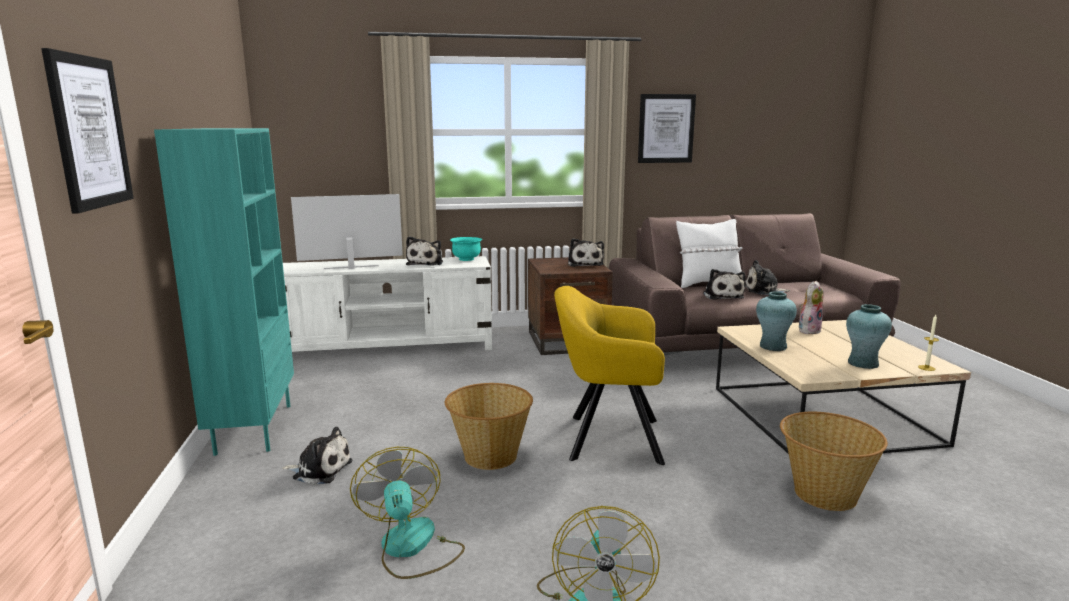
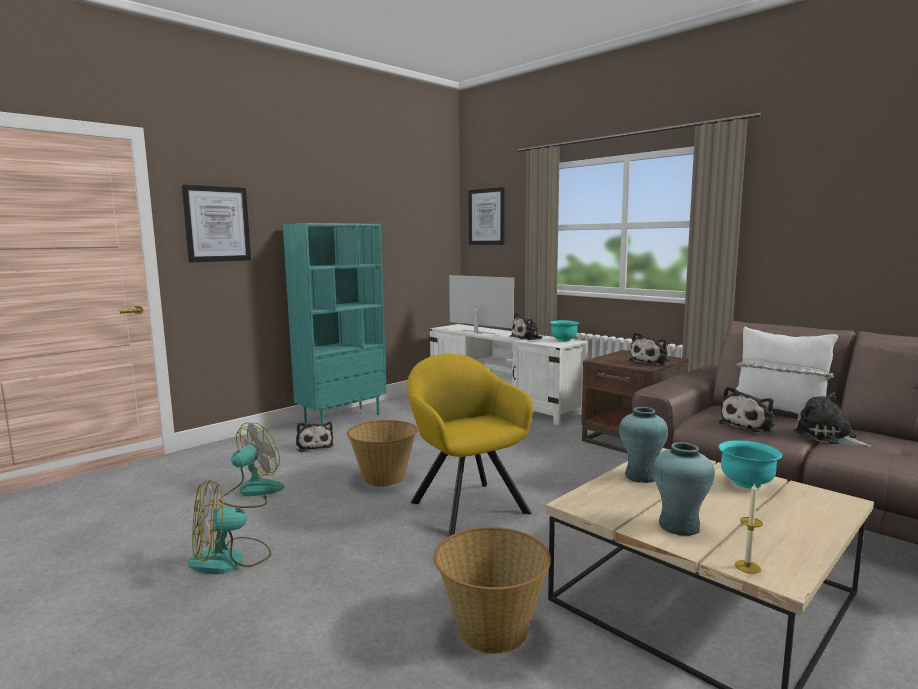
camera: 55 degrees right, 5 degrees down
picture [638,94,696,163] -> picture moved to [468,187,505,245]
plush toy [799,281,824,334] -> turquoise bowl [718,440,782,489]

